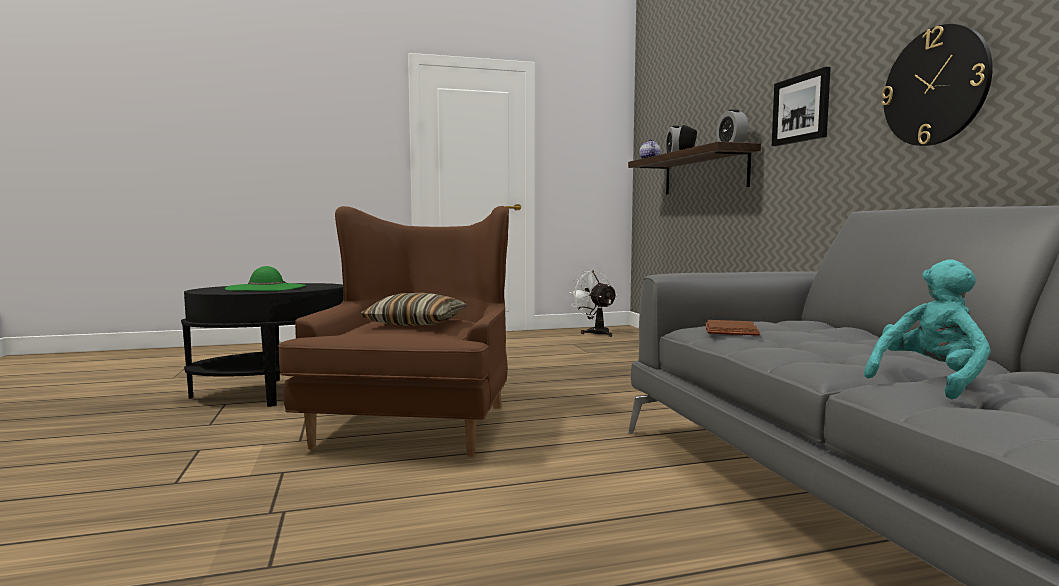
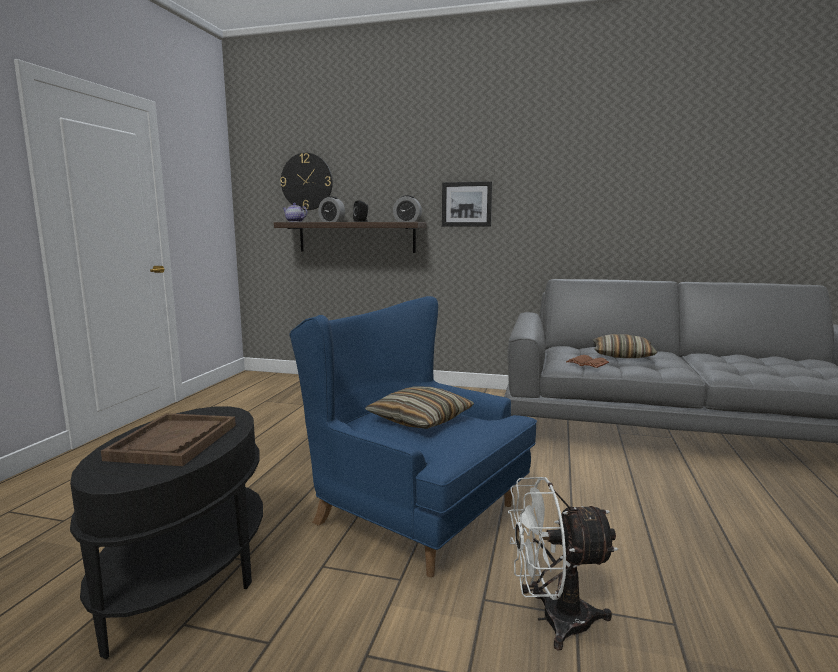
camera: 60 degrees left, 5 degrees up
green hat [225,266,306,291] -> brown tray [101,413,236,466]
brown armchair [278,206,509,457] -> blue armchair [290,296,537,577]
white fan [569,270,617,337] -> white fan moved to [508,477,618,650]
turquoise plush toy [864,260,991,399] -> none
wall clock [881,24,993,146] -> wall clock moved to [280,153,333,210]
none -> pillow [593,334,657,358]

